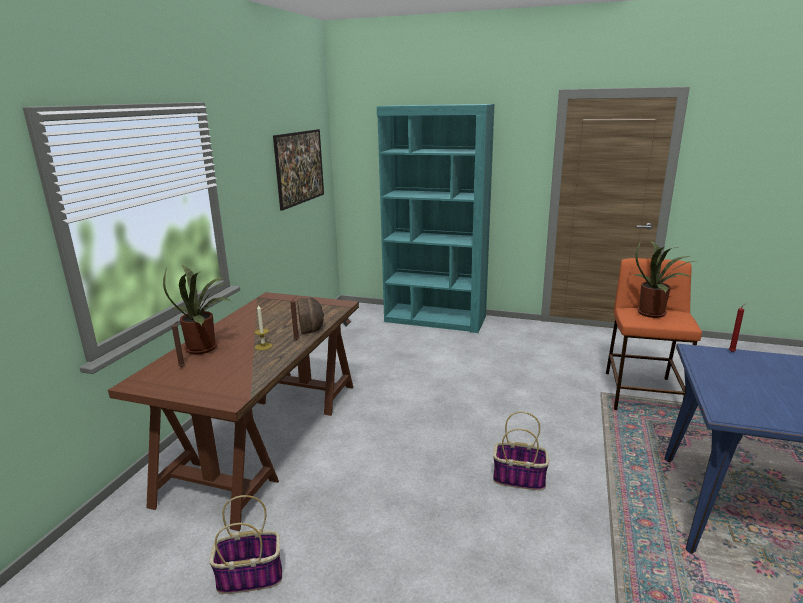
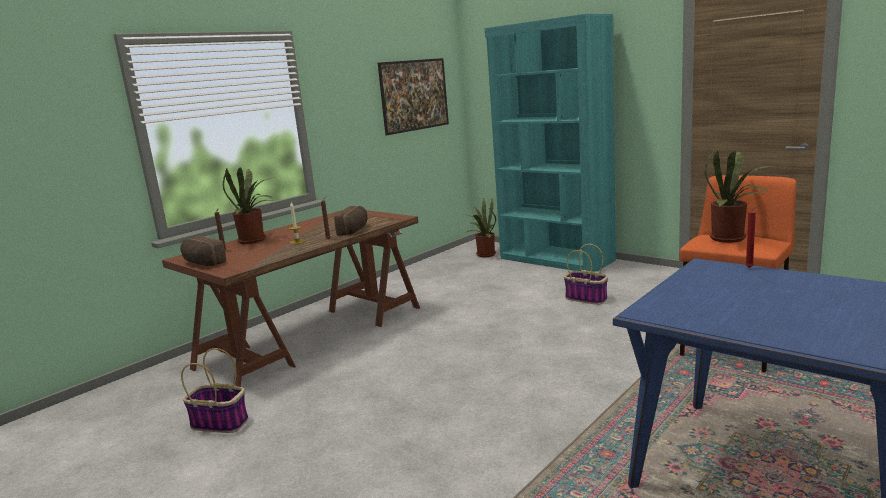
camera: 25 degrees right, 5 degrees down
basket [493,412,549,490] -> basket moved to [564,244,608,305]
none -> bread [180,236,226,266]
none -> potted plant [465,198,496,257]

